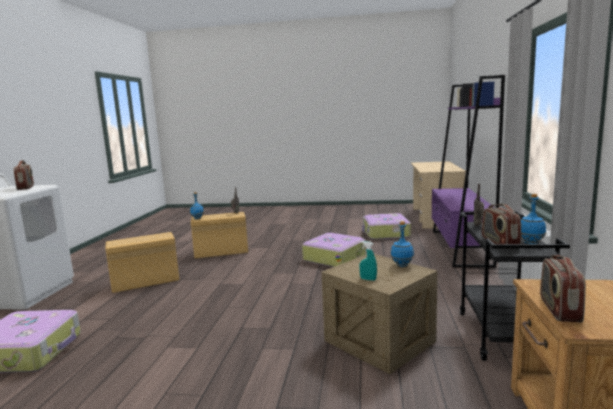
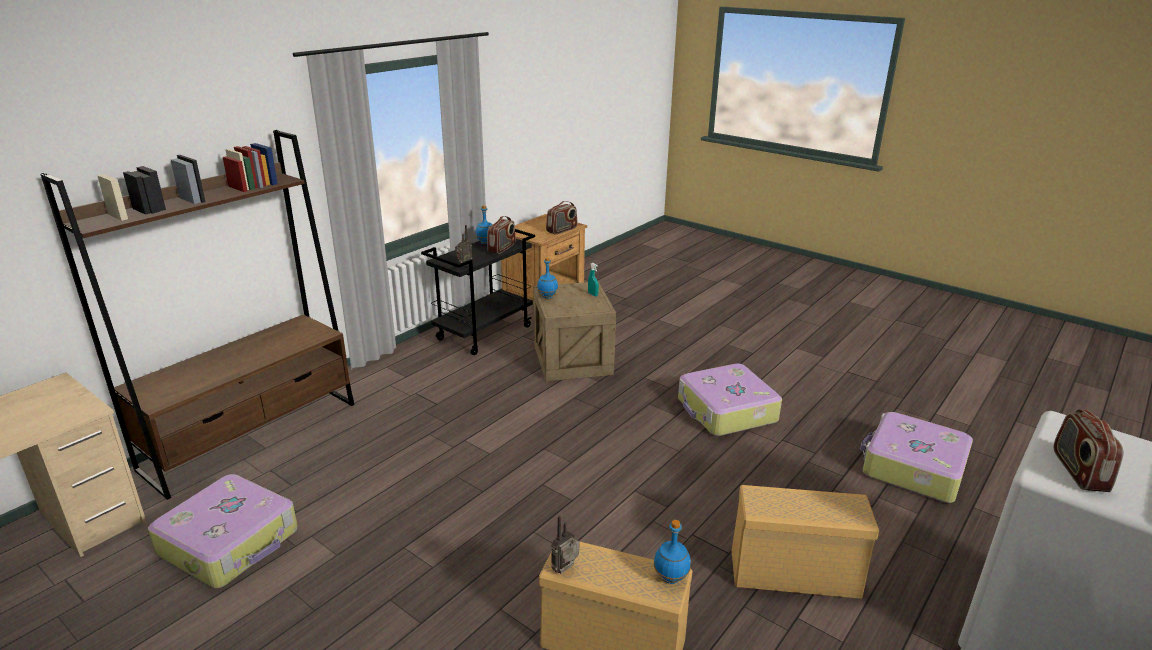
camera: 150 degrees left, 15 degrees up
suitcase [302,233,366,267] -> suitcase moved to [678,363,782,436]
purple bookcase [432,75,505,268] -> brown bookcase [40,130,354,500]

